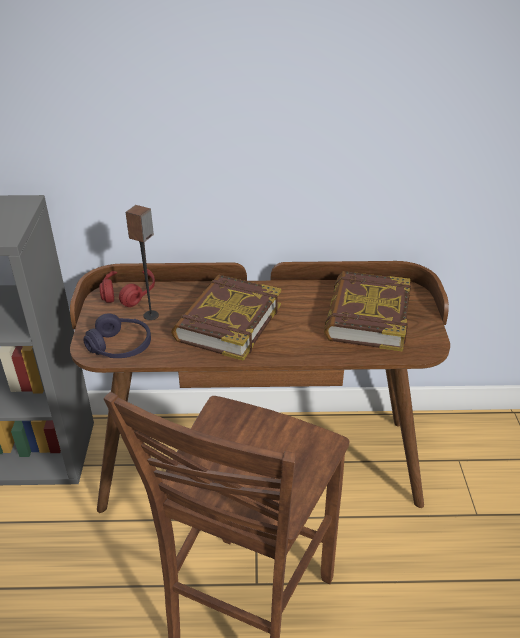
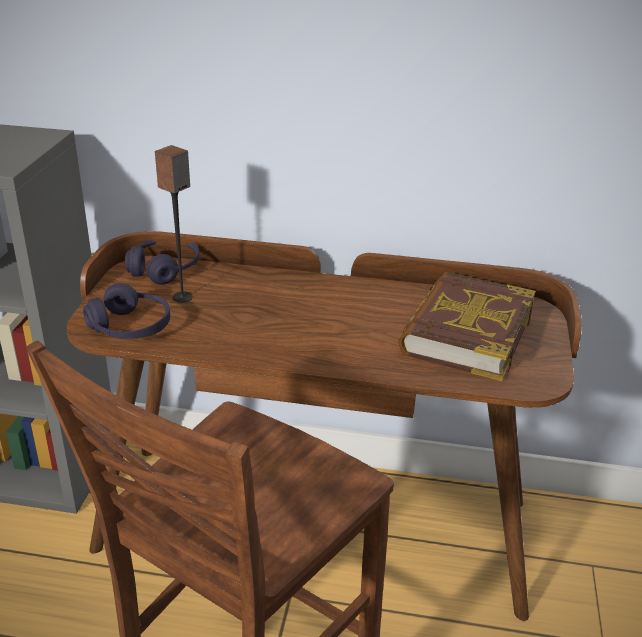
camera: 10 degrees right, 5 degrees down
red headphones [99,269,155,307] -> purple headphones [125,240,199,285]
book [171,274,281,361] -> none

